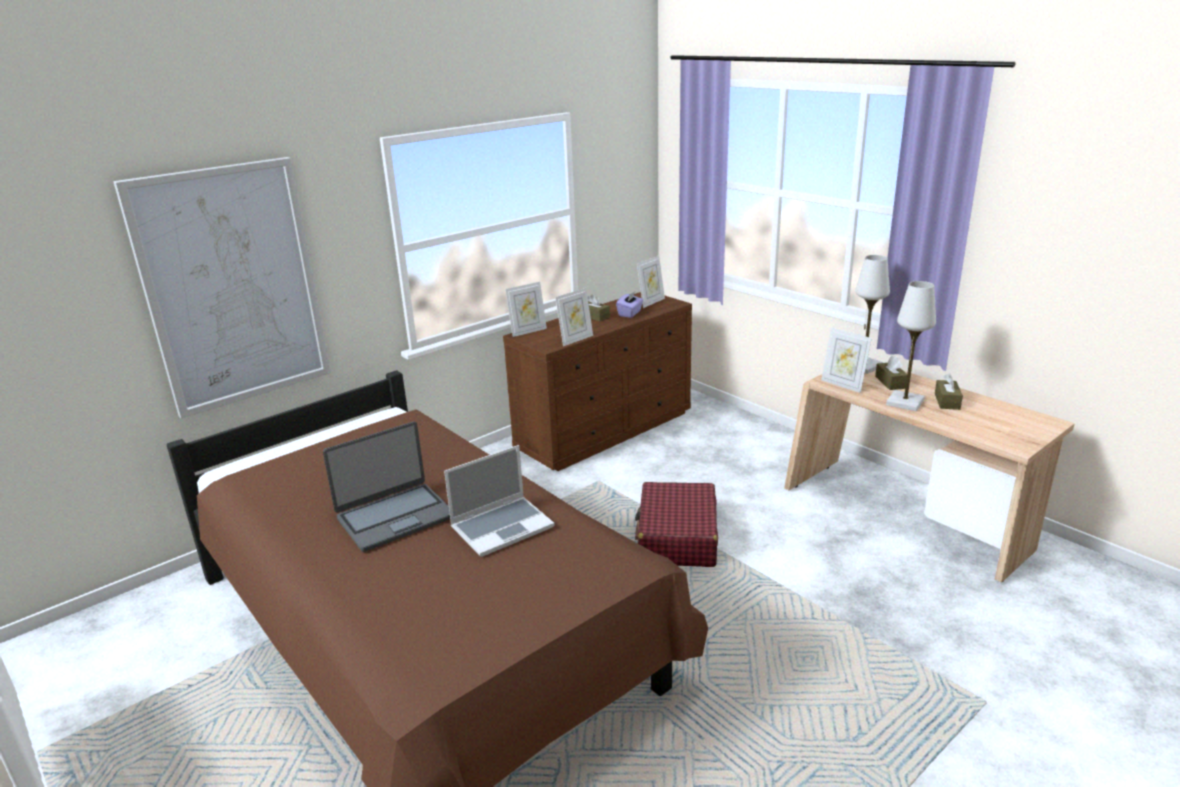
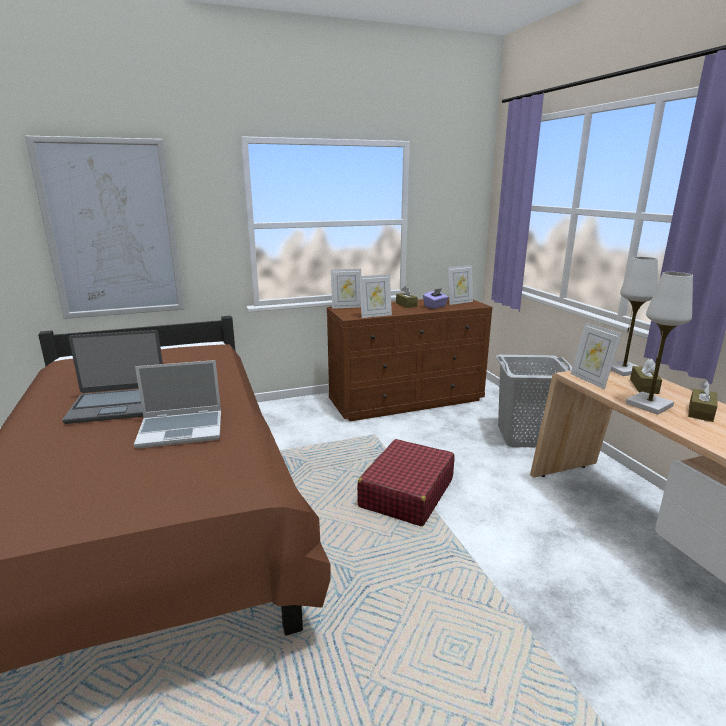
camera: 20 degrees right, 5 degrees down
none -> grey laundry basket [496,355,572,447]

